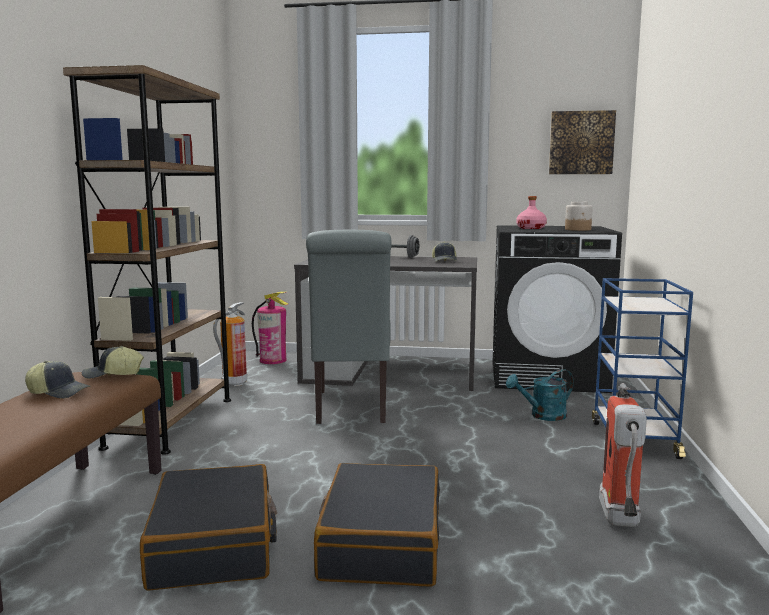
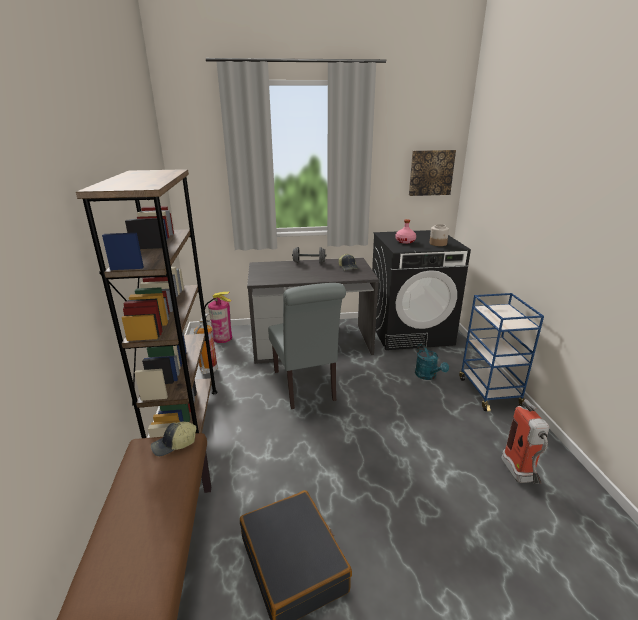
camera: 15 degrees left, 15 degrees up
cap [25,361,91,399] -> none
black suitcase [314,463,440,586] -> none
turquoise watering can [506,369,574,421] -> turquoise watering can turned 75 degrees counterclockwise [415,344,449,380]

